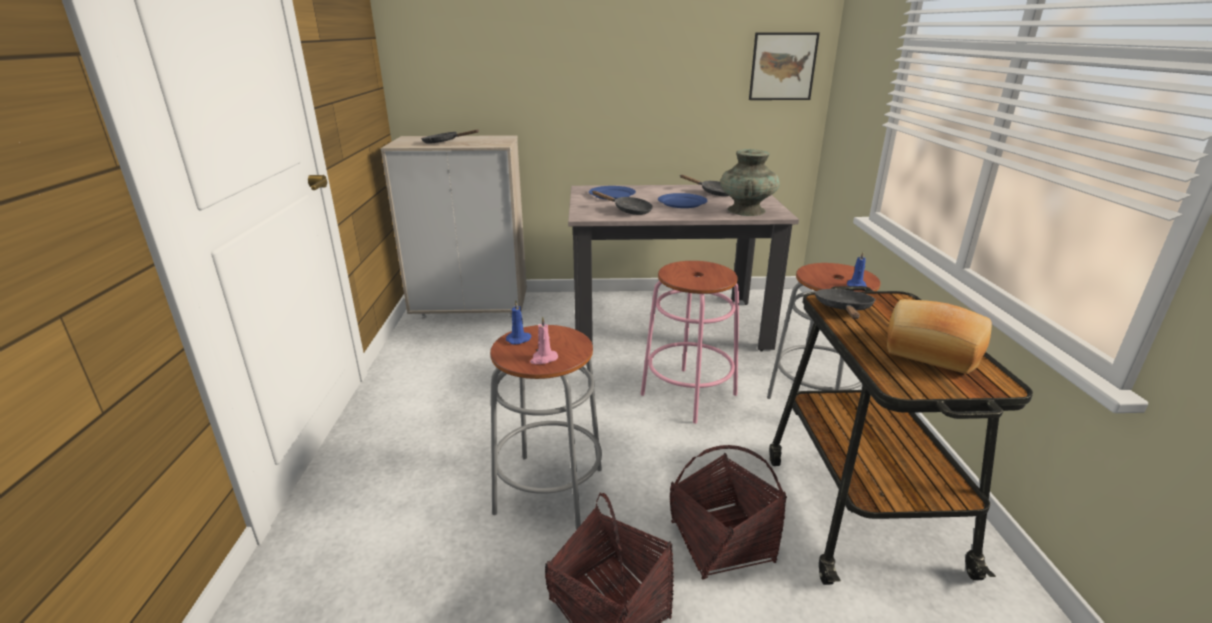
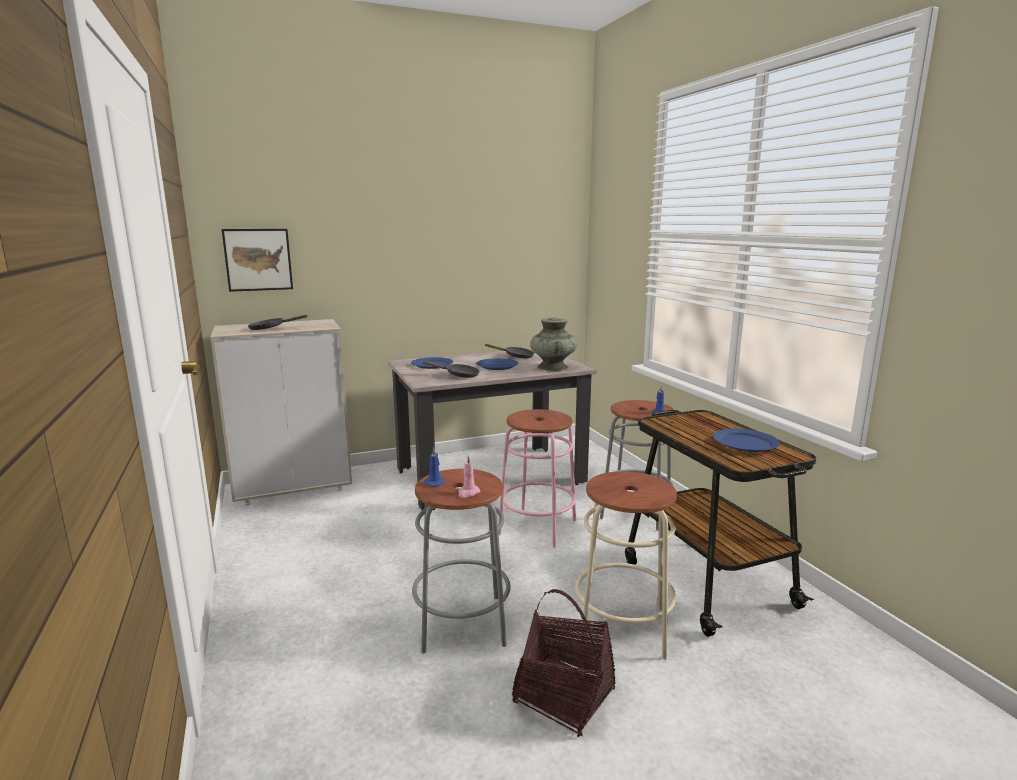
camera: 20 degrees left, 10 degrees down
basket [670,445,787,580] -> beige stool [575,471,677,660]
picture [749,32,820,100] -> picture moved to [222,229,293,292]
black frying pan [815,289,876,319] -> none
bread [887,299,992,374] -> blue plate [713,429,780,452]

